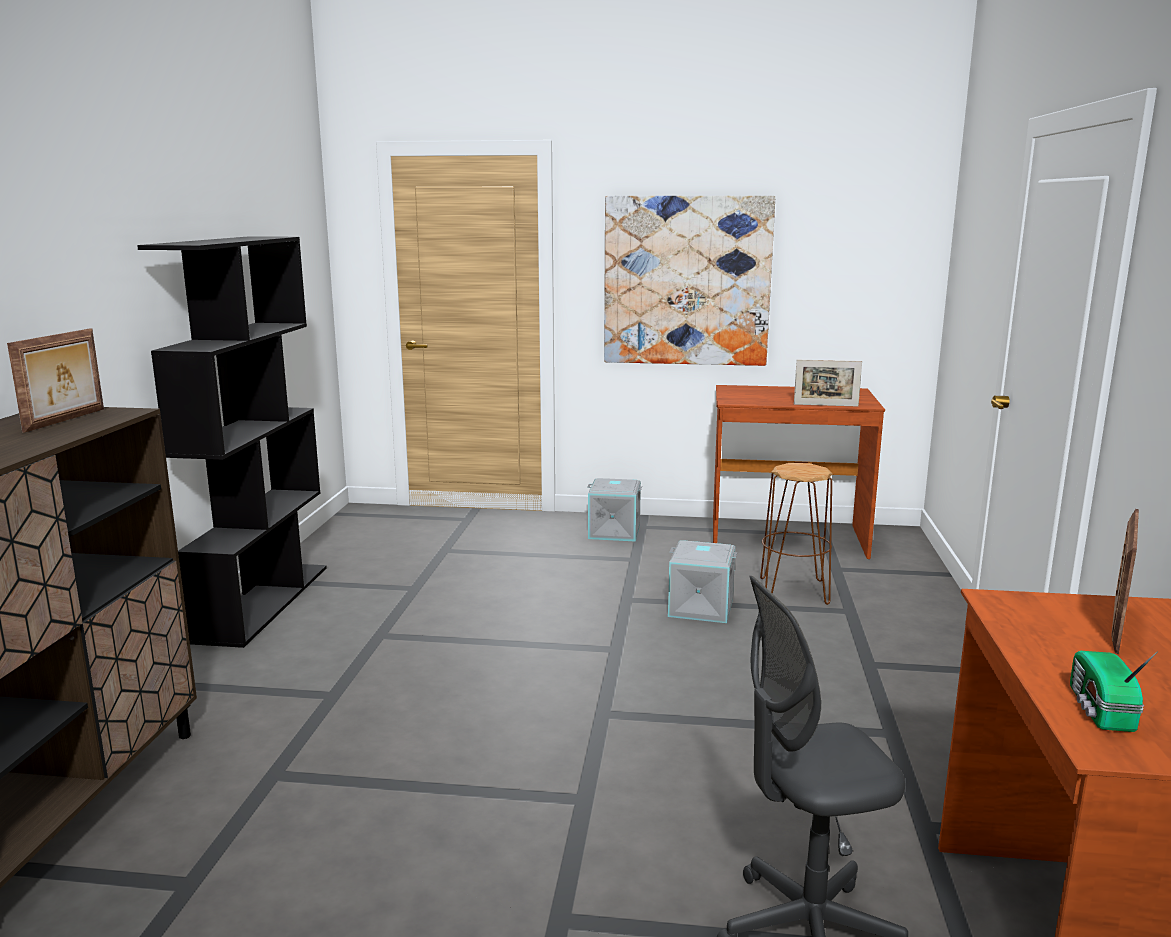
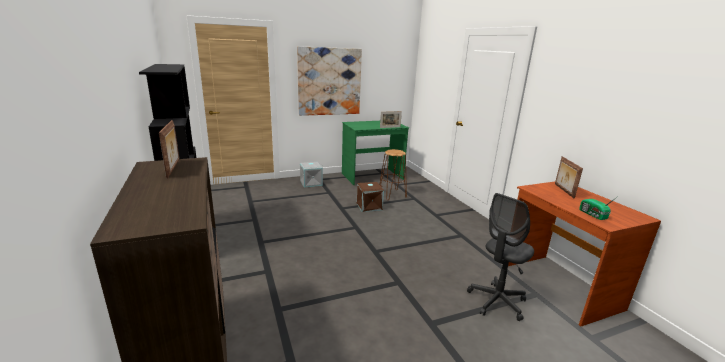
camera: 30 degrees left, 5 degrees up
grey storage box [668,540,737,623] -> brown storage box [357,182,384,212]
brown desk [713,385,885,559] -> green desk [342,121,409,185]

